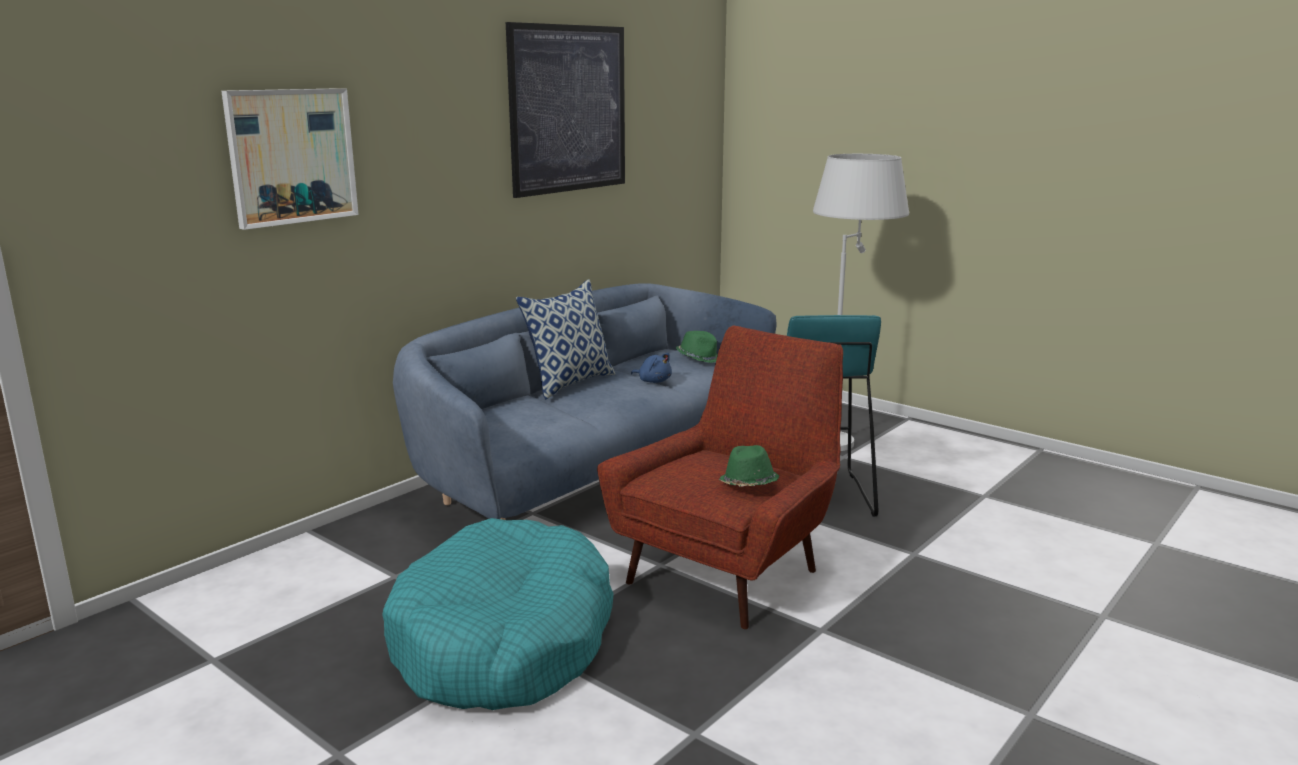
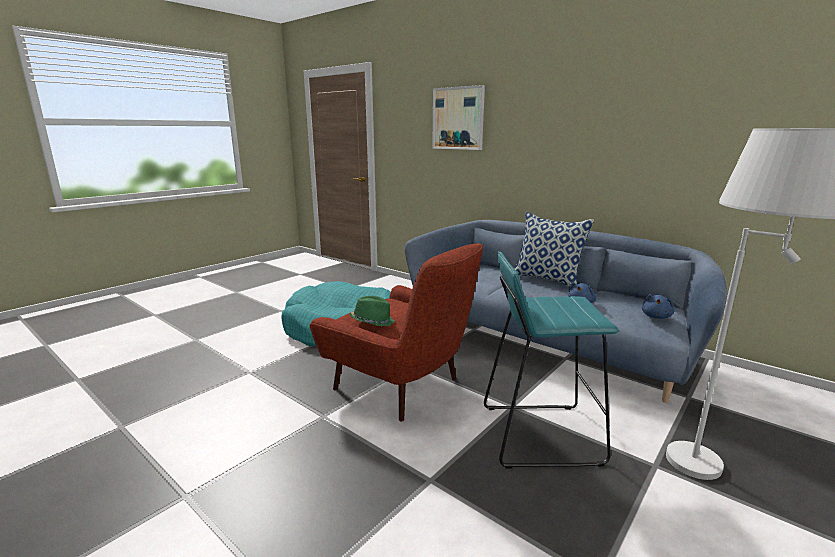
camera: 90 degrees right, 0 degrees up
picture [506,22,625,198] -> none
green hat [676,331,718,363] -> blue plush toy [642,294,675,319]

